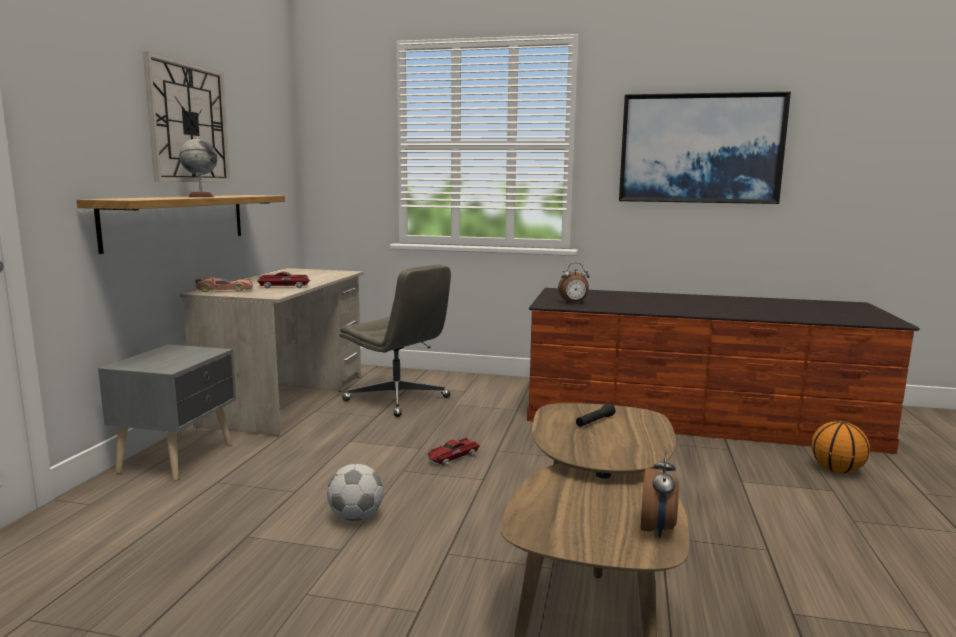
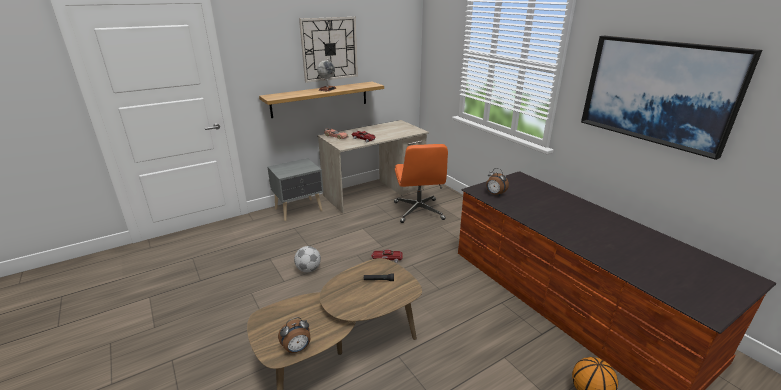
camera: 45 degrees right, 15 degrees up
grey office chair [339,265,451,417] -> orange office chair [394,144,448,223]

